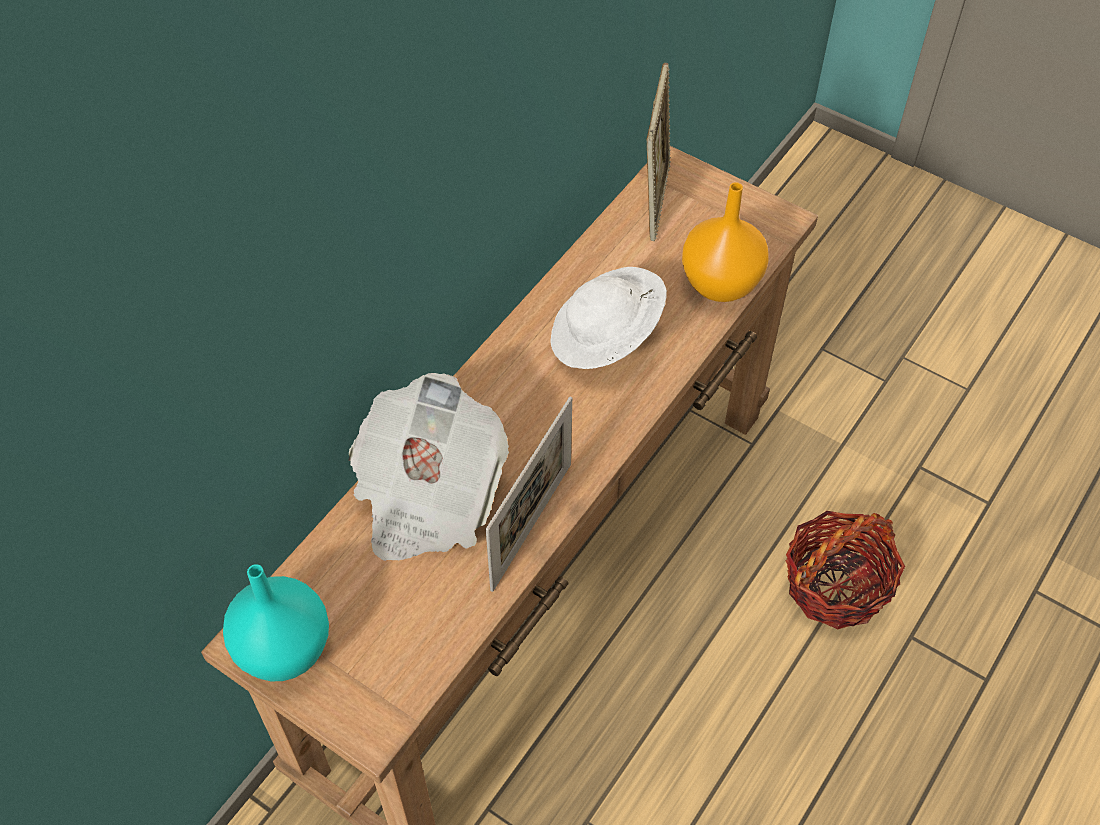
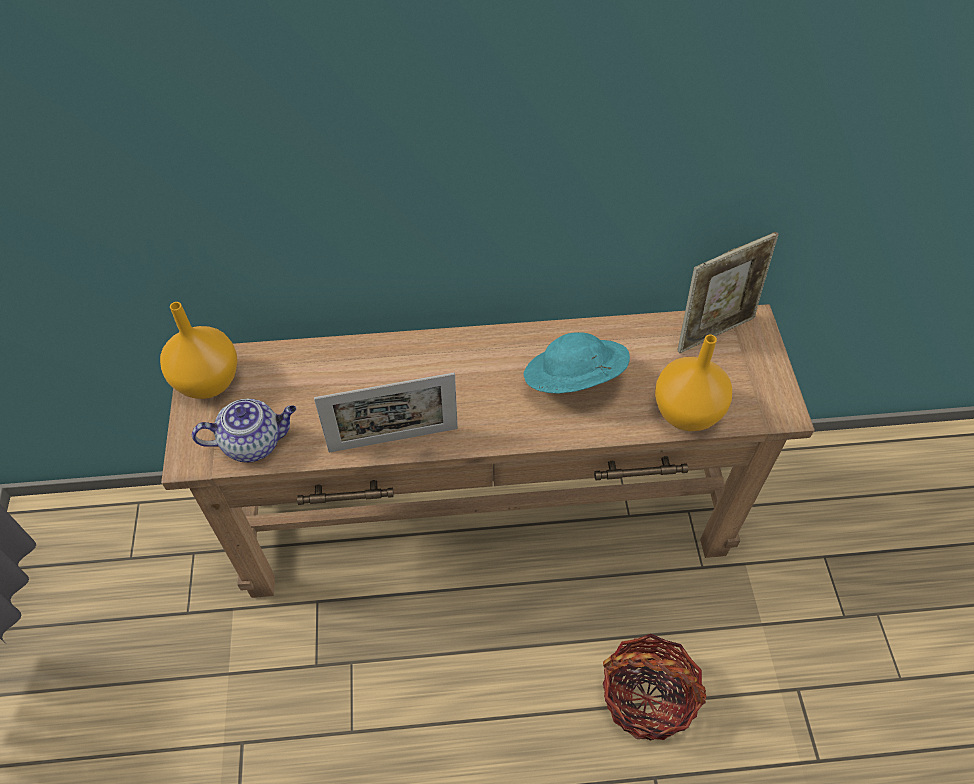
camera: 50 degrees right, 0 degrees up
turquoise vase [223,564,329,681] -> orange vase [160,302,237,399]
newspaper [348,373,509,561] -> none
white hat [550,267,667,369] -> turquoise hat [524,332,630,394]
none -> teapot [192,399,296,463]

